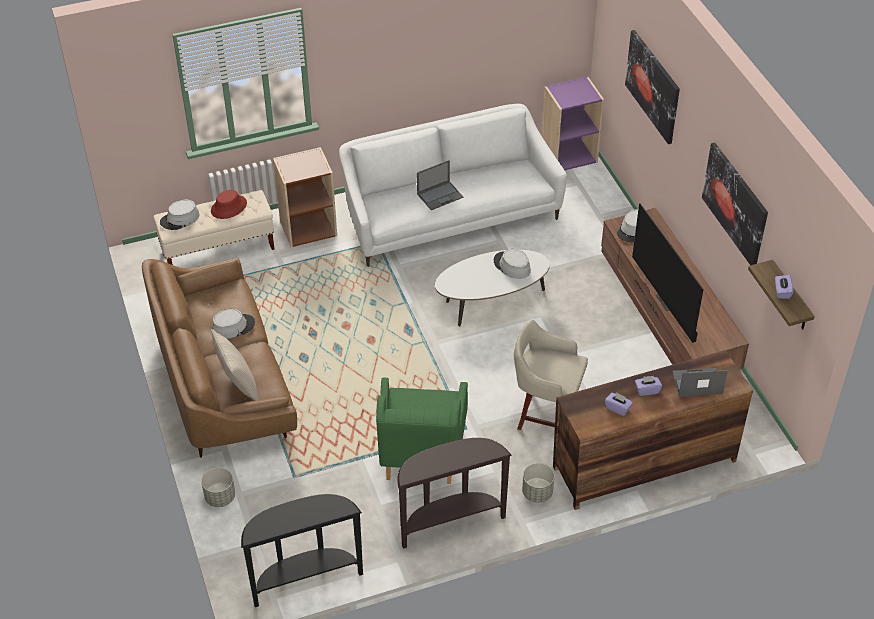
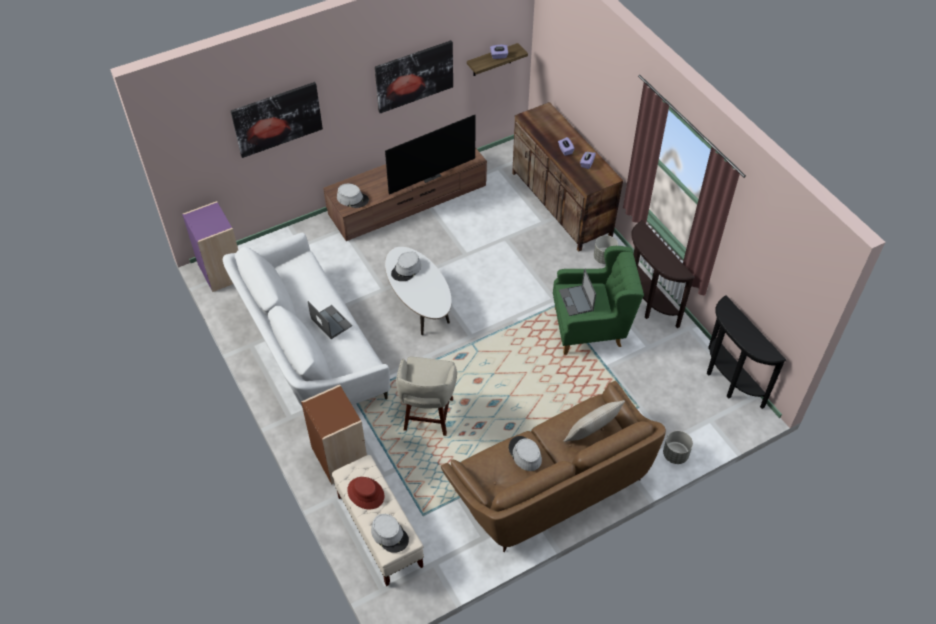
camera: 100 degrees left, 5 degrees up
beige stool [514,320,588,430] -> beige stool moved to [396,357,457,436]
laptop [672,368,728,397] -> laptop moved to [559,269,596,316]

